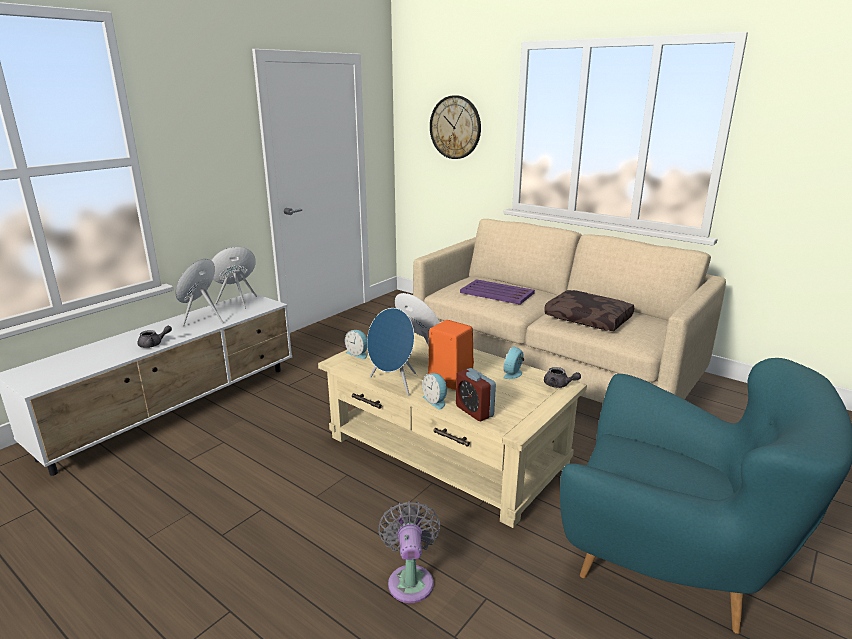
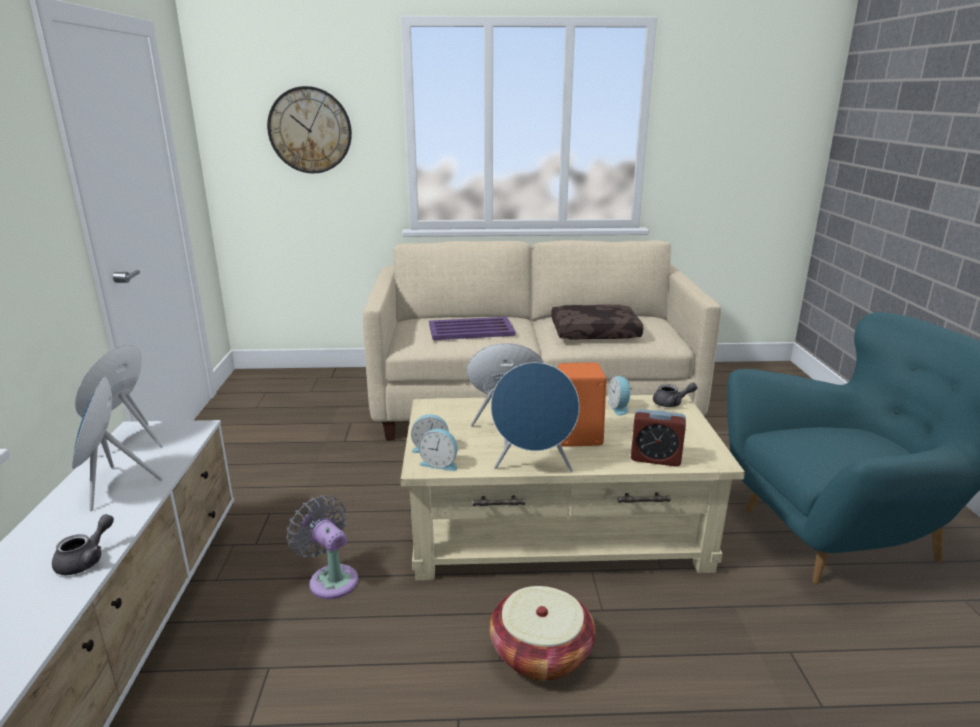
camera: 40 degrees left, 0 degrees up
grey fan [379,501,440,603] -> grey fan moved to [287,495,358,599]
alarm clock [422,373,447,410] -> alarm clock moved to [418,429,458,471]
none -> basket [489,586,596,681]

